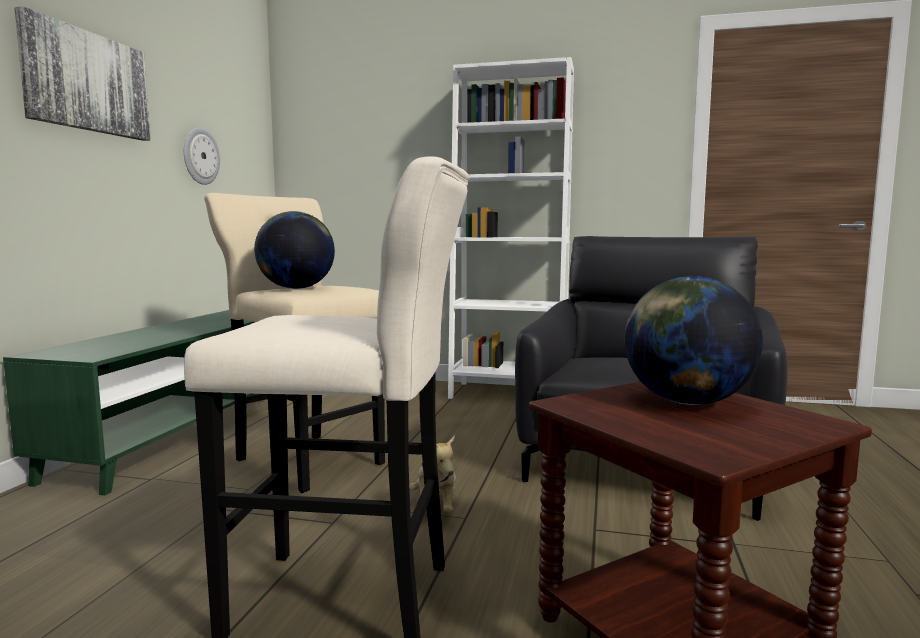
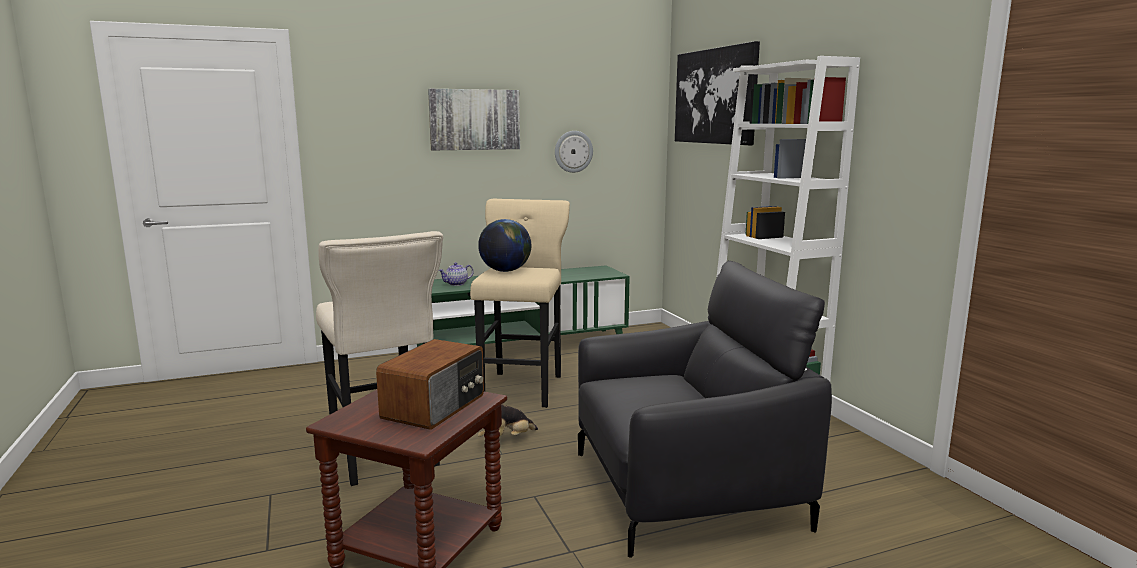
camera: 55 degrees right, 5 degrees up
globe [625,276,763,405] -> radio [376,339,484,429]
none -> teapot [438,262,474,286]
none -> picture [675,41,760,145]

